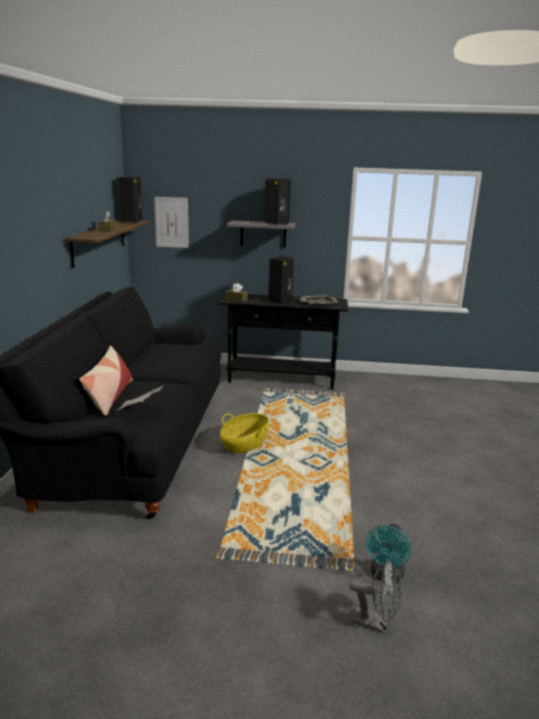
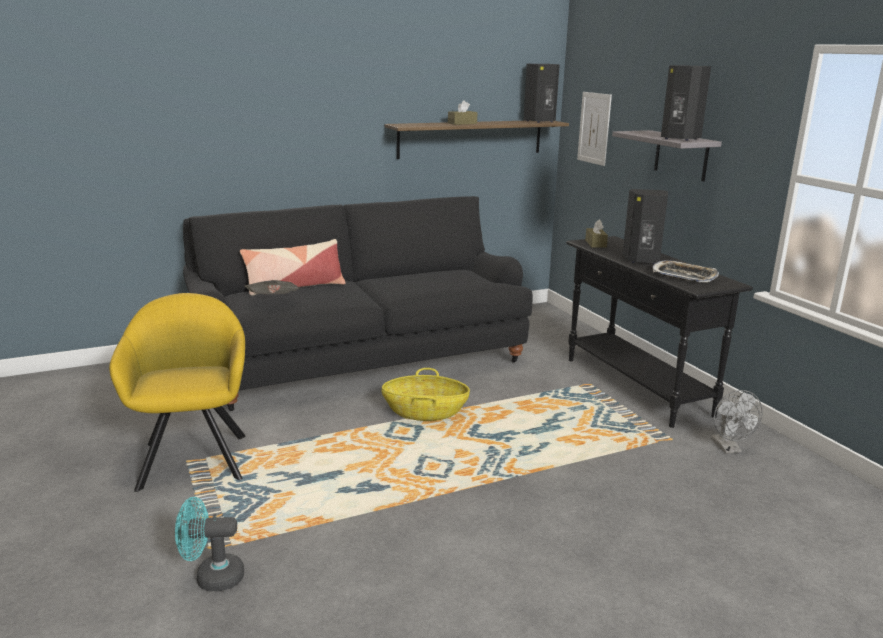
camera: 60 degrees right, 0 degrees up
grey fan [349,560,403,633] -> grey fan moved to [711,390,763,454]
none -> yellow armchair [109,293,245,492]

